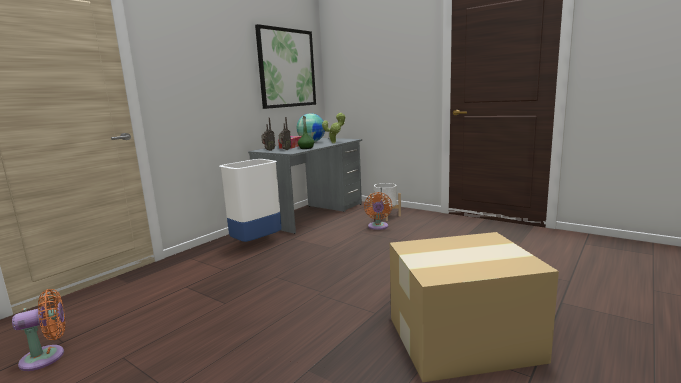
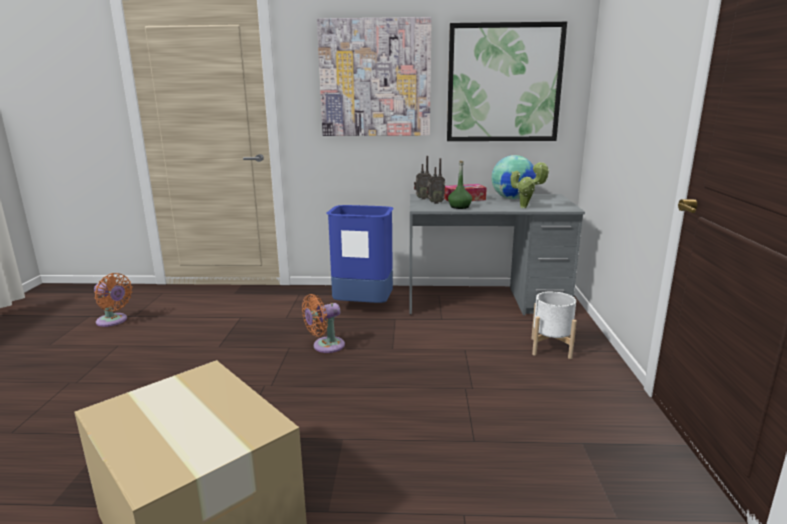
camera: 55 degrees right, 5 degrees up
white trash can [220,159,282,242] -> blue trash can [326,205,394,303]
orange fan [364,192,392,230] -> orange fan moved to [302,294,345,353]
none -> picture [317,17,432,136]

